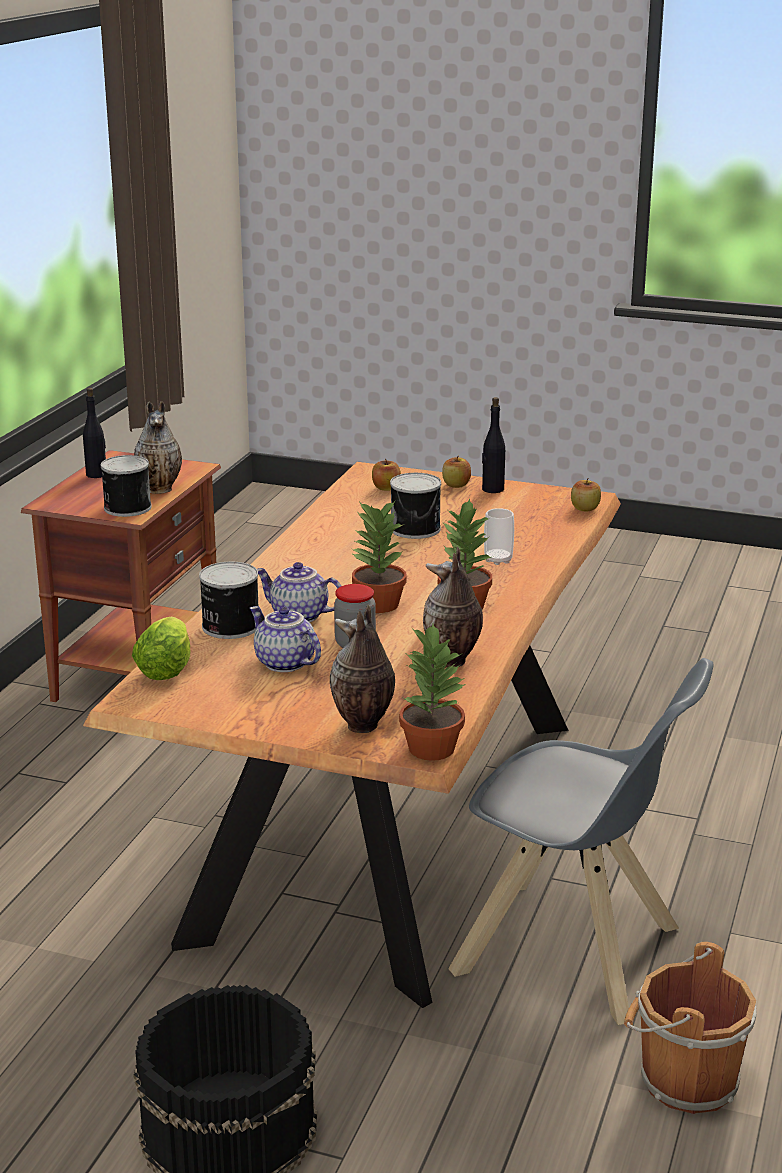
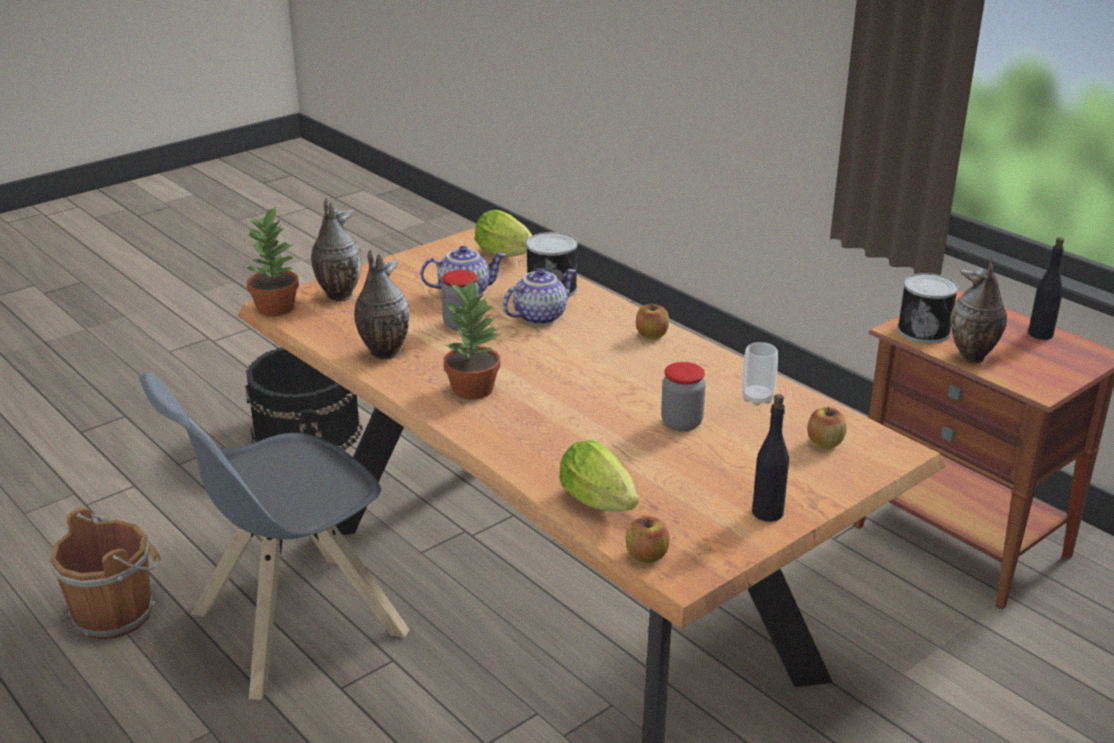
camera: 120 degrees right, 5 degrees up
potted plant [351,501,407,613] -> none
can [390,473,441,539] -> jar [661,362,706,432]
apple [442,456,471,488] -> apple moved to [636,303,669,340]
cup [484,508,514,565] -> cup moved to [742,342,778,406]
none -> lettuce [559,440,638,512]

